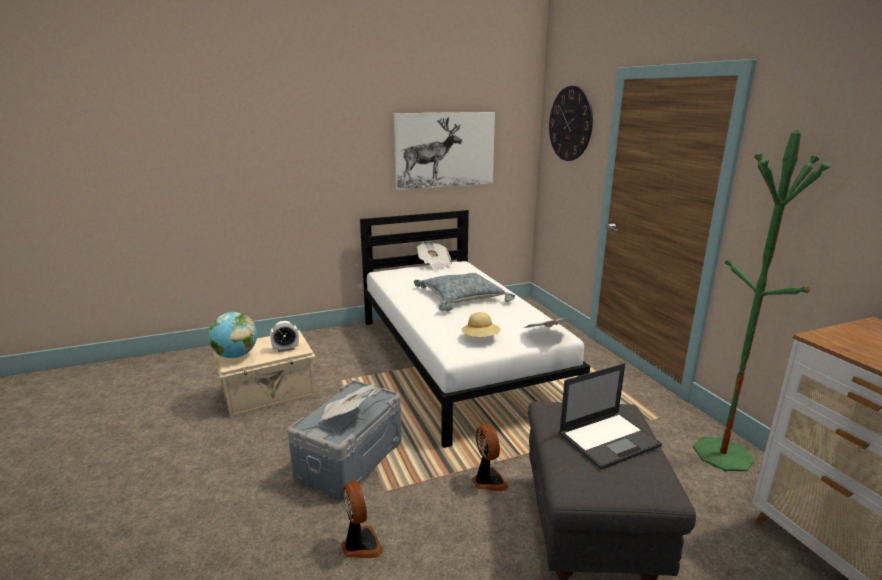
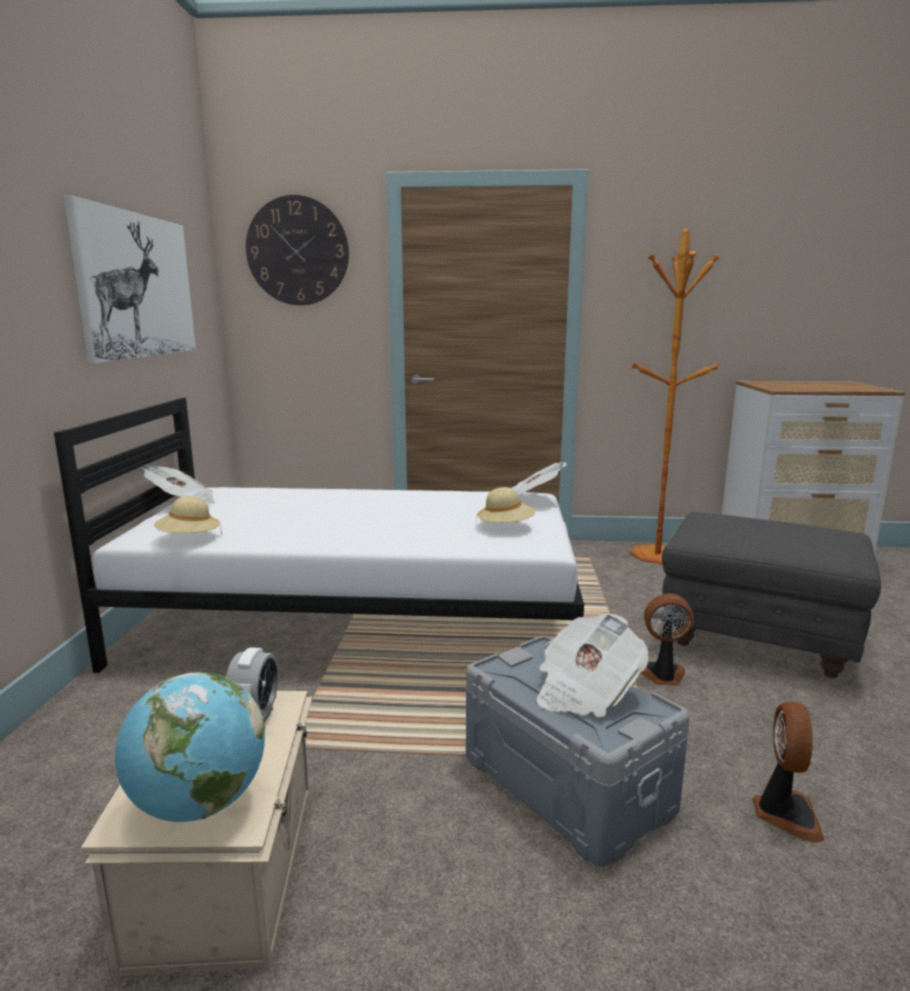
camera: 65 degrees left, 5 degrees down
fan [341,481,384,558] -> fan turned 105 degrees clockwise [752,702,825,843]
pillow [414,273,515,311] -> none
laptop [559,363,662,470] -> none
green clothes rack [693,130,830,471] -> orange clothes rack [630,228,719,564]
none -> beige hat [154,496,222,535]

